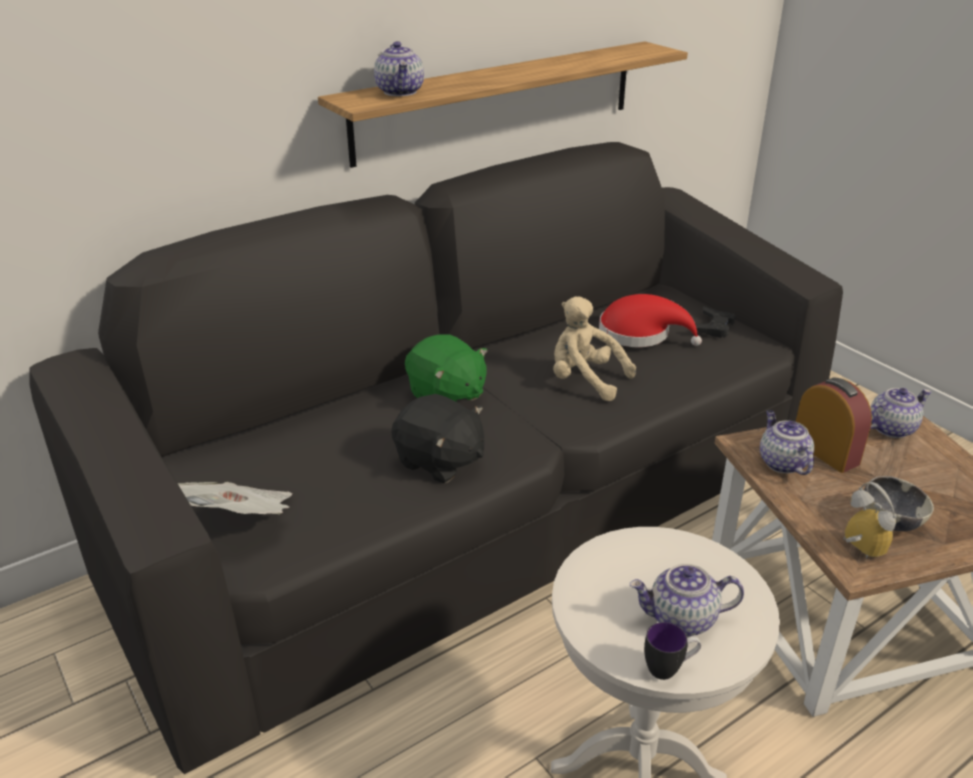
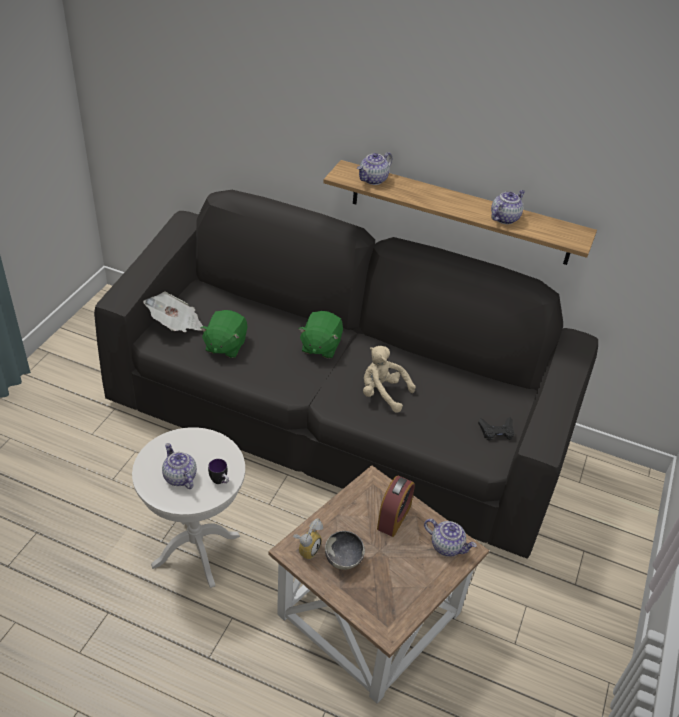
camera: 55 degrees right, 10 degrees up
black plush toy [391,394,484,484] -> none
beige plush toy [553,296,636,401] -> beige plush toy turned 60 degrees counterclockwise [363,346,416,413]
red hat [599,294,702,347] -> none
mug [644,622,701,680] -> mug moved to [208,459,229,484]
teapot [760,410,814,475] -> teapot moved to [491,190,525,224]
none -> green plush toy [200,310,247,358]

